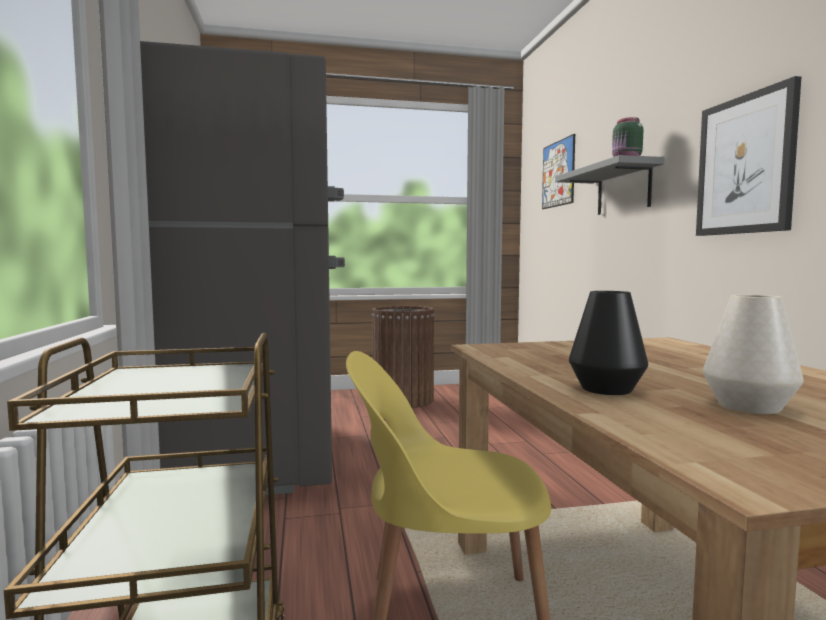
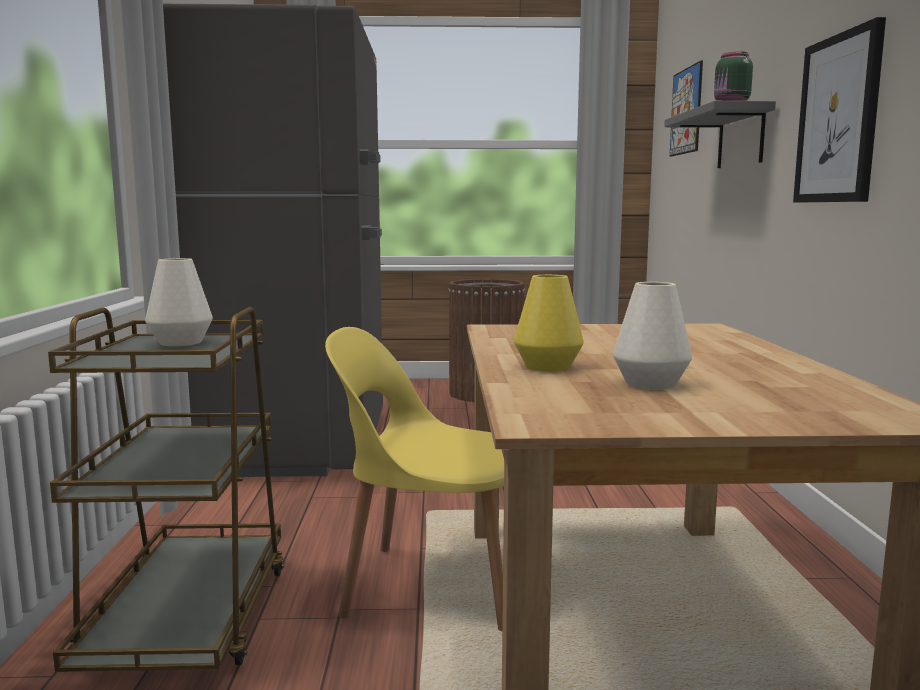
camera: 10 degrees right, 5 degrees up
black vase [569,291,648,395] -> yellow vase [514,275,584,372]
none -> white vase [145,258,213,346]

